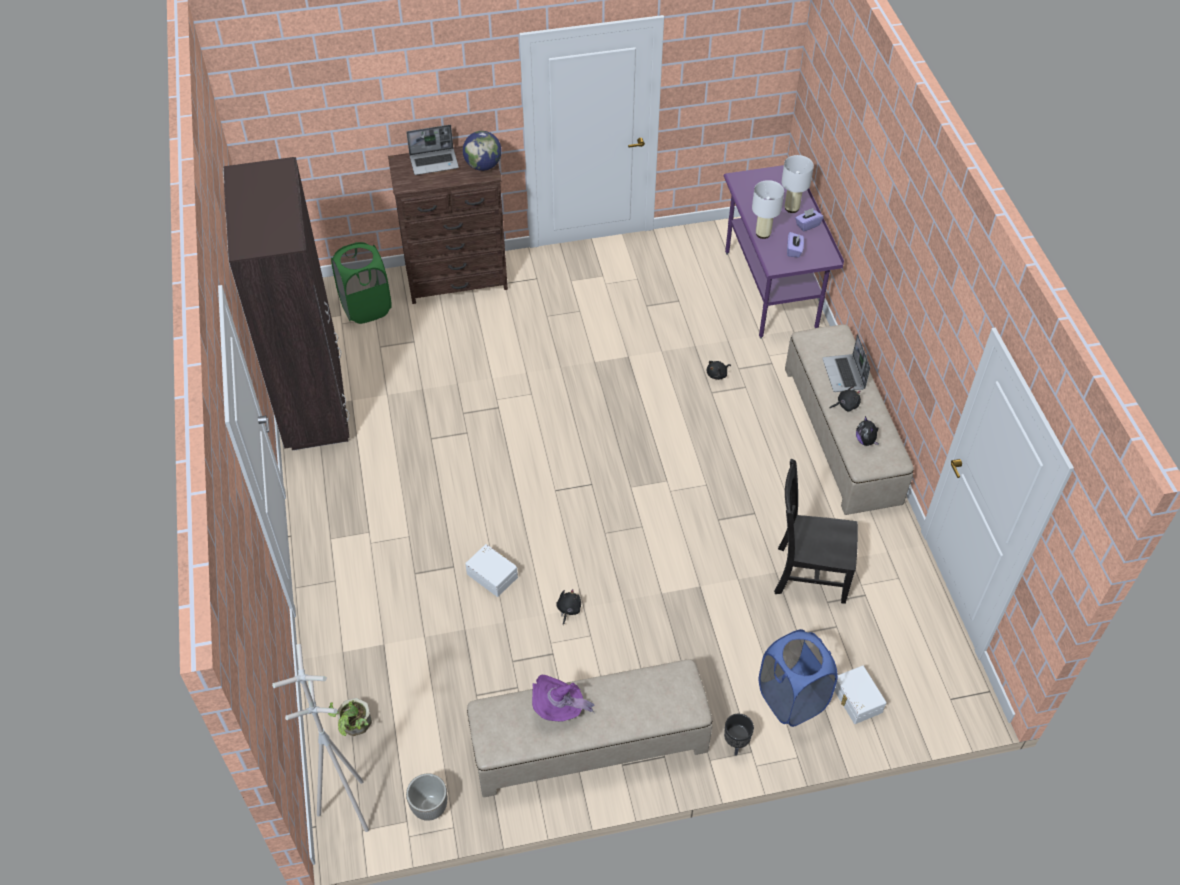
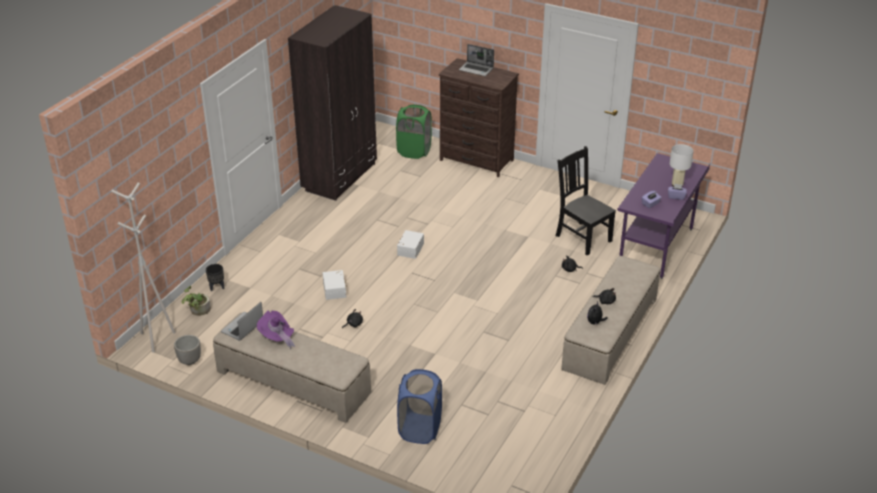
camera: 40 degrees right, 15 degrees down
globe [463,131,502,171] -> none
black planter [724,714,754,756] -> black planter moved to [206,264,224,291]
white table lamp [752,180,784,239] -> none
black chair [774,459,858,604] -> black chair moved to [556,146,616,256]
laptop [822,334,870,392] -> laptop moved to [221,302,263,341]
white storage box [834,665,886,724] -> white storage box moved to [397,230,424,259]

